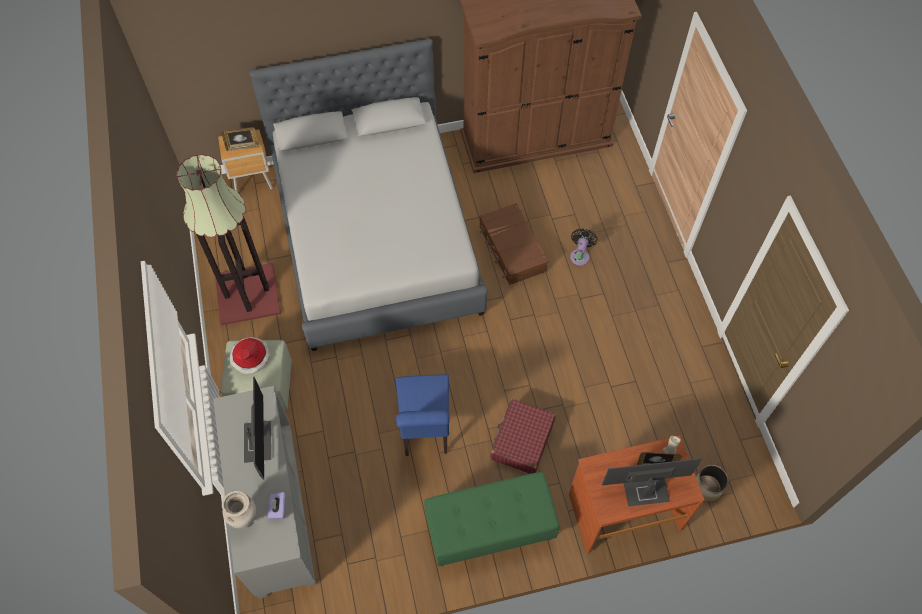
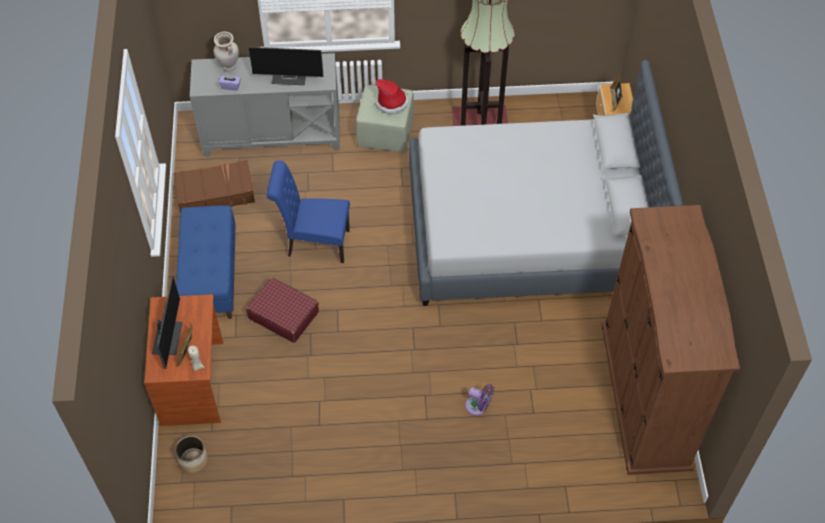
camera: 100 degrees right, 5 degrees down
green bench [424,472,560,566] -> blue bench [176,205,236,319]
brown suitcase [479,203,548,285] -> brown suitcase moved to [173,160,255,214]
black fan [570,229,598,266] -> purple fan [465,384,494,415]

